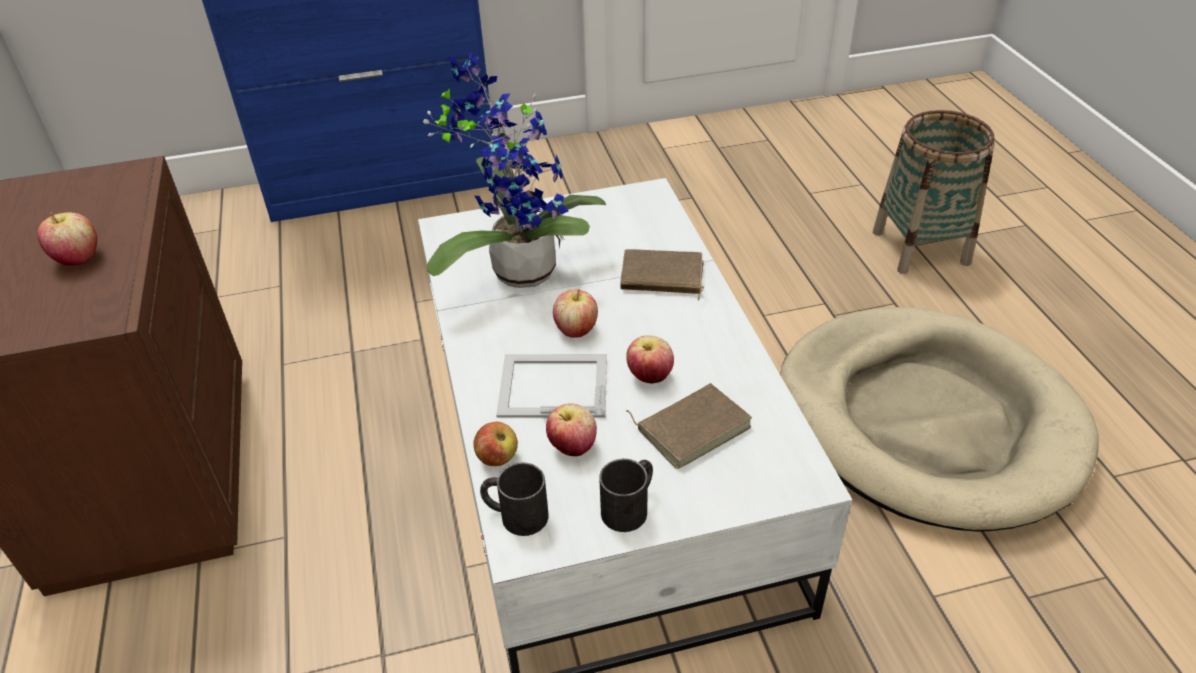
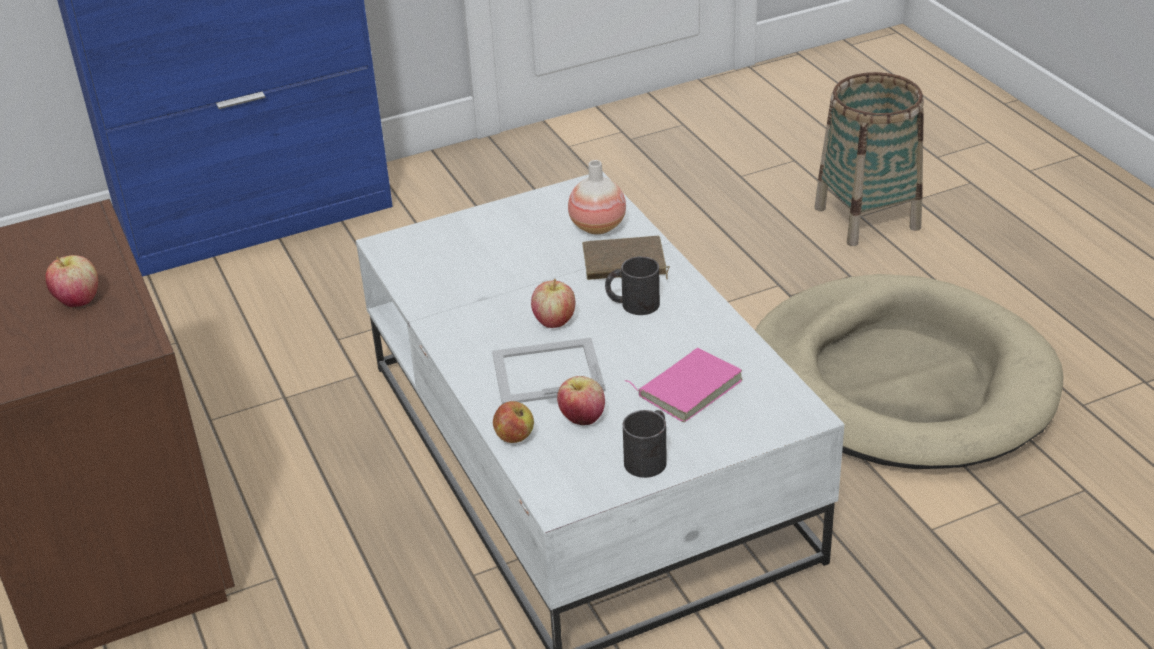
camera: 10 degrees left, 5 degrees down
potted plant [423,52,606,288] -> none
black mug [480,462,549,536] -> black mug moved to [605,256,660,315]
apple [626,335,674,383] -> none
brown book [626,383,752,469] -> pink book [625,348,742,422]
none -> vase [568,160,626,234]

